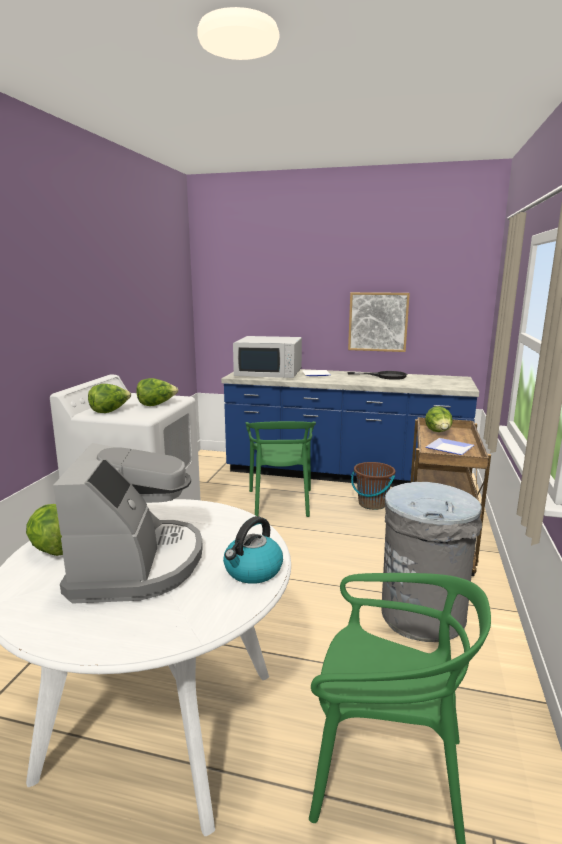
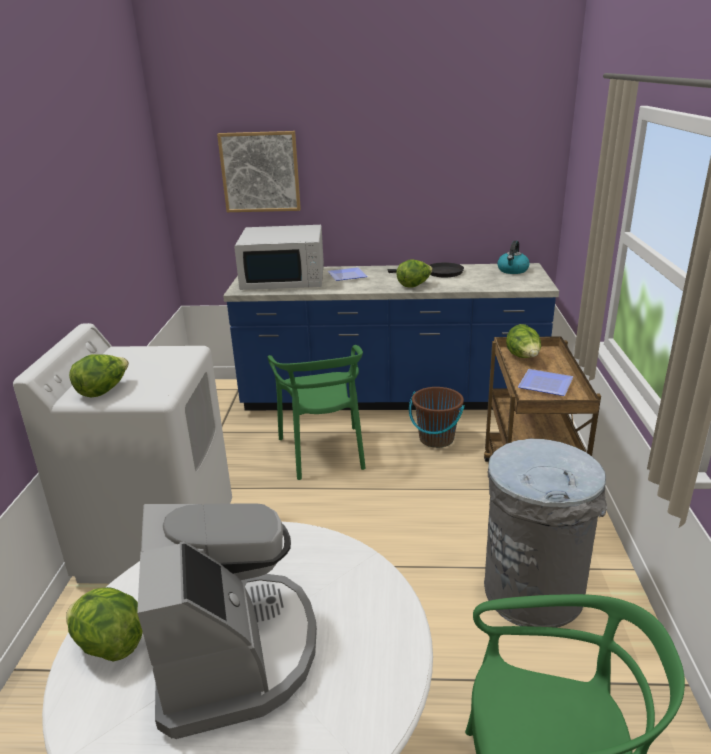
camera: 10 degrees left, 10 degrees up
lettuce [136,378,178,406] -> lettuce moved to [396,259,433,288]
kettle [223,516,283,584] -> kettle moved to [497,241,530,274]
picture [348,292,410,352] -> picture moved to [217,131,301,212]

